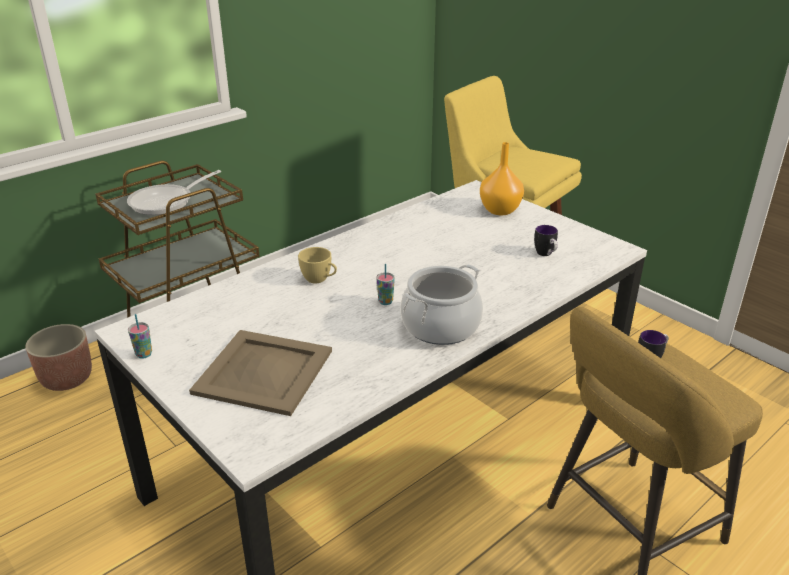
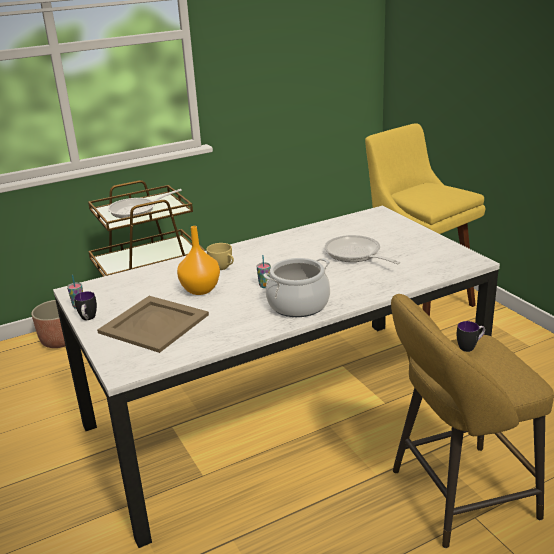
camera: 15 degrees right, 5 degrees down
orange vase [480,142,524,215] -> orange vase moved to [177,226,220,295]
mug [534,225,558,256] -> mug moved to [74,291,97,320]
none -> frying pan [325,235,401,264]

